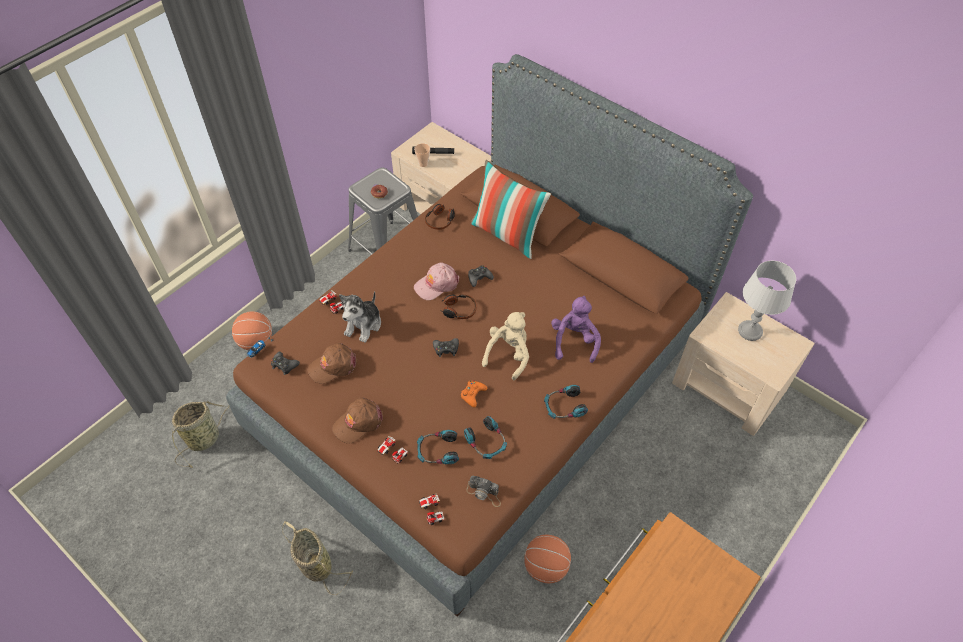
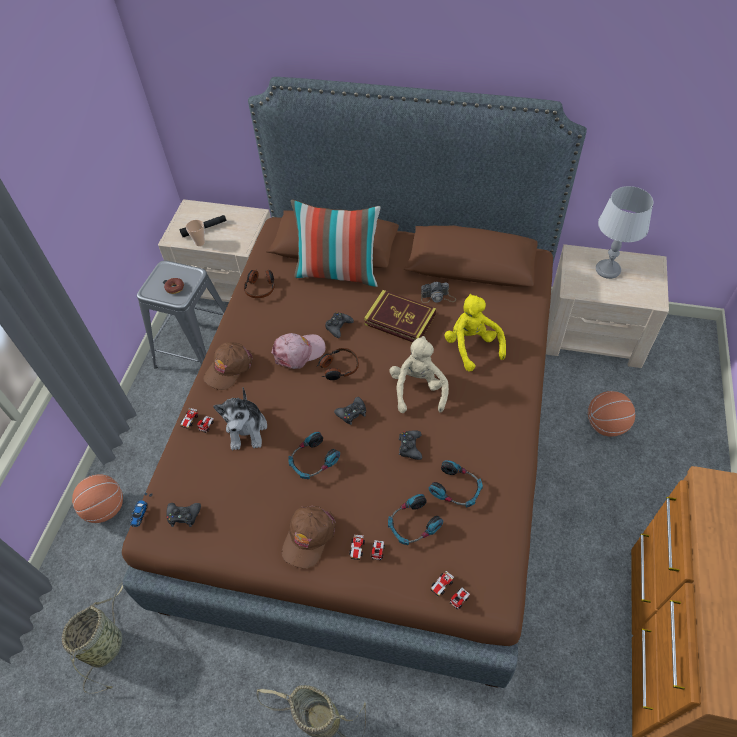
camera: 25 degrees left, 0 degrees up
brown cap [307,343,358,384] -> brown cap moved to [203,342,253,390]
pink cap [414,263,459,300] -> pink cap turned 150 degrees counterclockwise [271,333,326,369]
orange game controller [461,380,487,408] -> black game controller [399,430,422,460]
camera [466,476,501,507] -> camera moved to [421,281,456,303]
basketball [524,535,571,583] -> basketball moved to [588,391,635,436]
headphones [544,385,588,419] -> headphones moved to [288,432,340,479]
purple plush toy [551,296,601,363] -> yellow plush toy [444,294,506,372]
none -> book [364,290,436,343]

